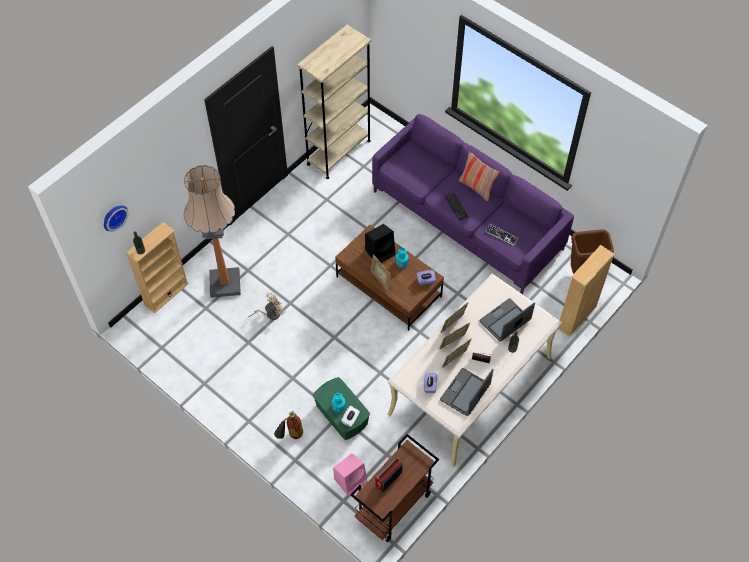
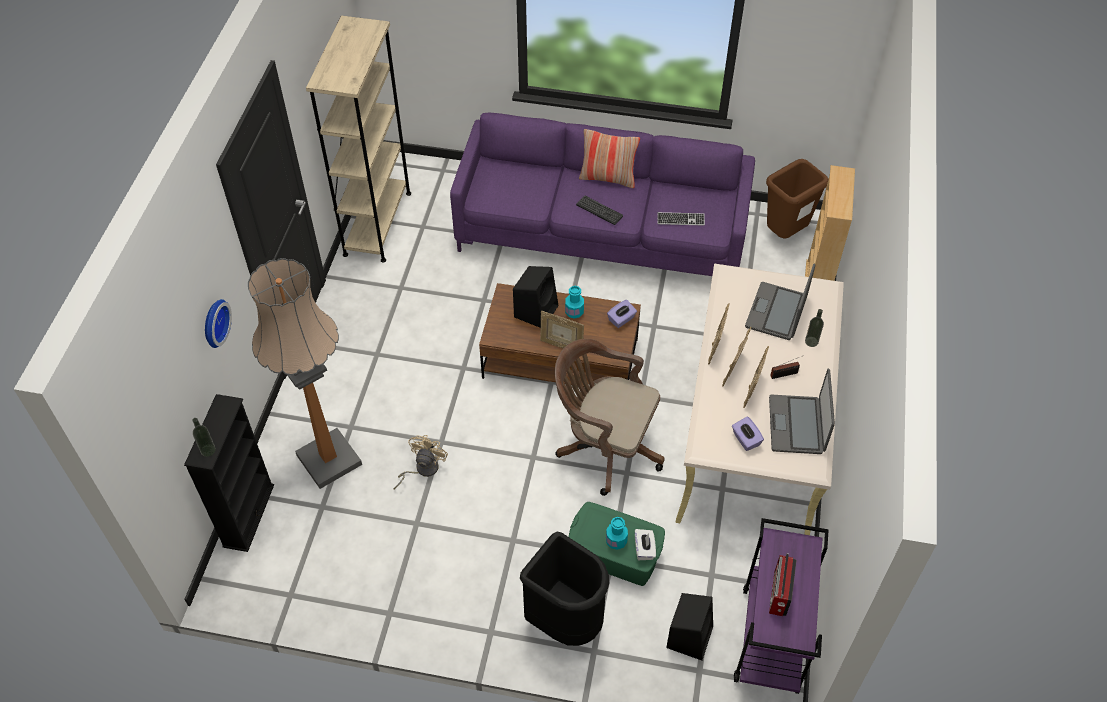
camera: 30 degrees left, 5 degrees down
wall clock [104,205,129,231] -> wall clock moved to [205,299,232,348]
beige bookcase [126,222,189,314] -> black bookcase [184,394,274,552]
fire extinguisher [274,411,303,439] -> black trash can [520,532,609,646]
pink speaker [333,453,367,497] -> black speaker [666,593,713,661]
brown cart [351,434,439,542] -> purple cart [734,518,829,694]
none -> brown office chair [555,339,665,496]

